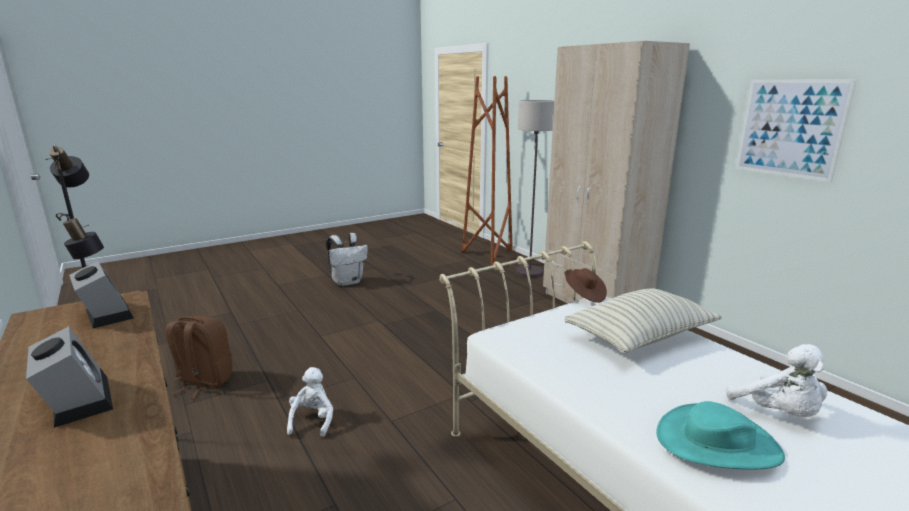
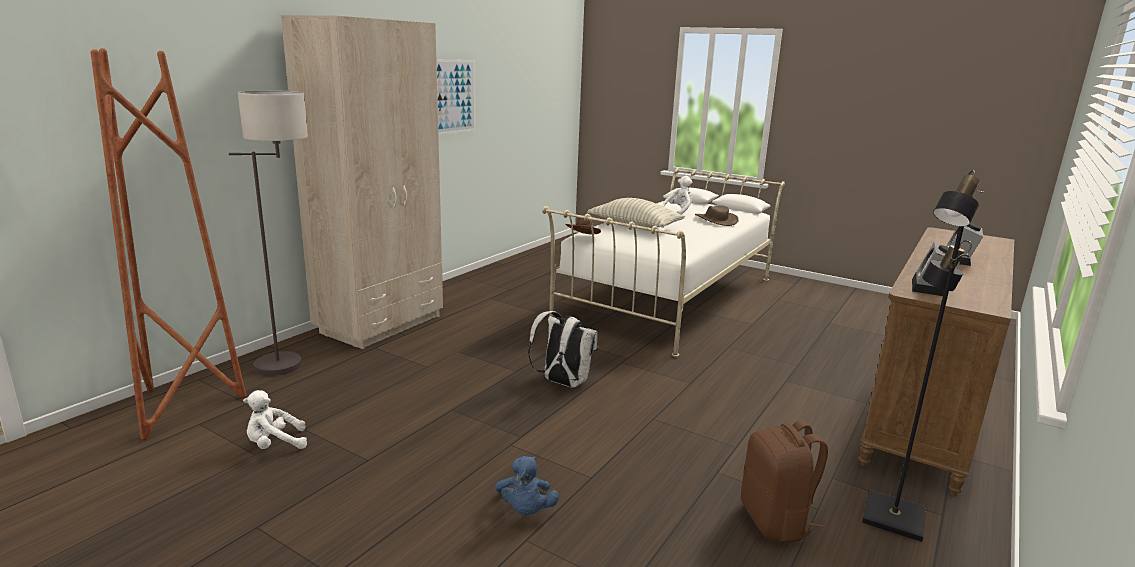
camera: 115 degrees left, 0 degrees up
white plush toy [287,367,333,437] -> white plush toy moved to [243,390,307,449]
white backpack [327,233,368,286] -> white backpack moved to [528,311,598,387]
turquoise hat [656,401,785,470] -> brown hat [695,205,739,226]
none -> blue plush toy [495,456,559,515]

